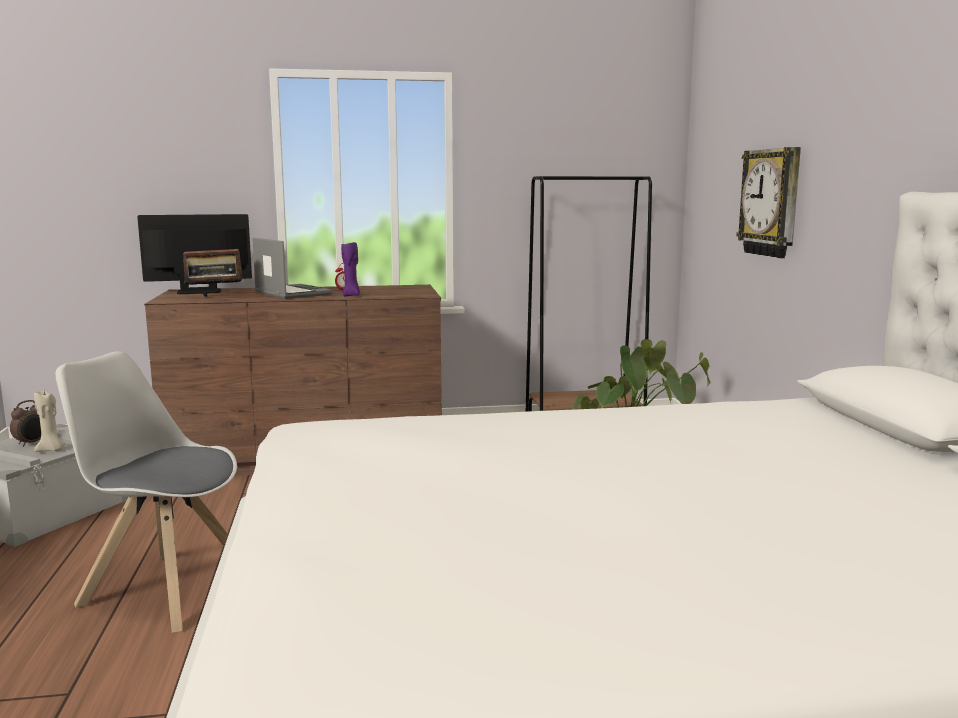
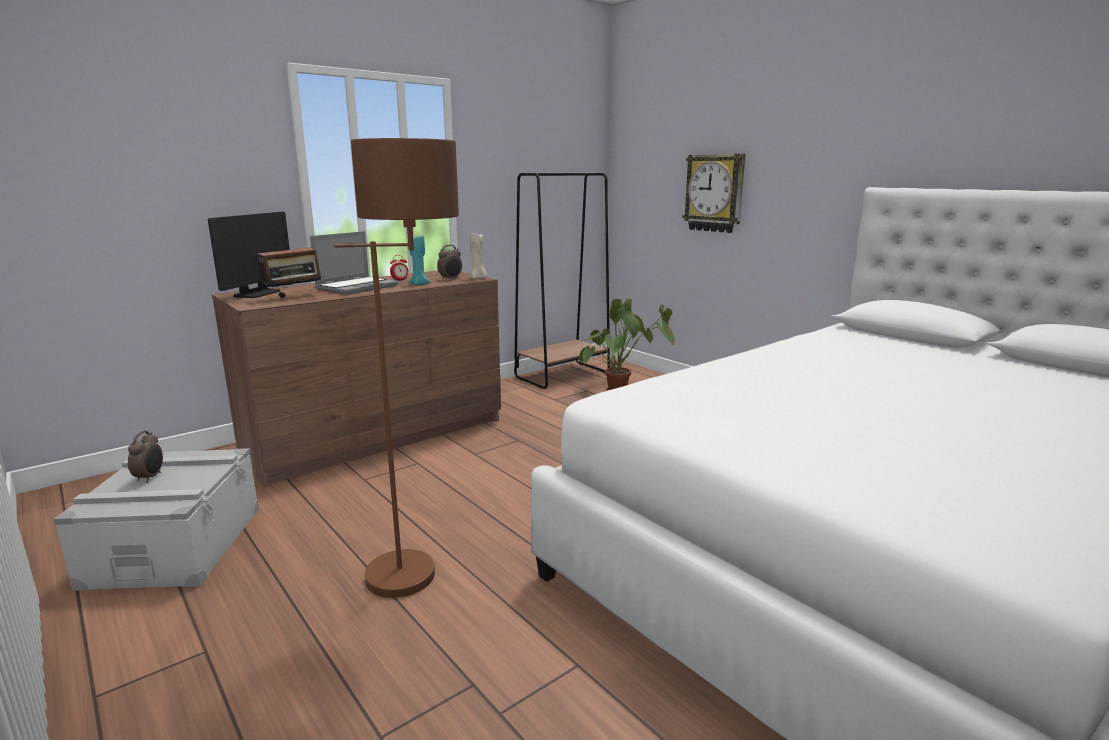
camera: 30 degrees left, 5 degrees up
beige candle [34,391,66,452] -> beige candle moved to [469,233,487,279]
chair [56,351,237,633] -> brown floor lamp [334,138,459,598]
monitor [137,214,252,294] -> monitor turned 150 degrees clockwise [208,212,290,298]
laptop [252,238,332,299] -> laptop turned 105 degrees clockwise [310,231,399,295]
purple candle [341,242,360,296] -> turquoise candle [408,236,430,286]
none -> alarm clock [437,245,462,280]

